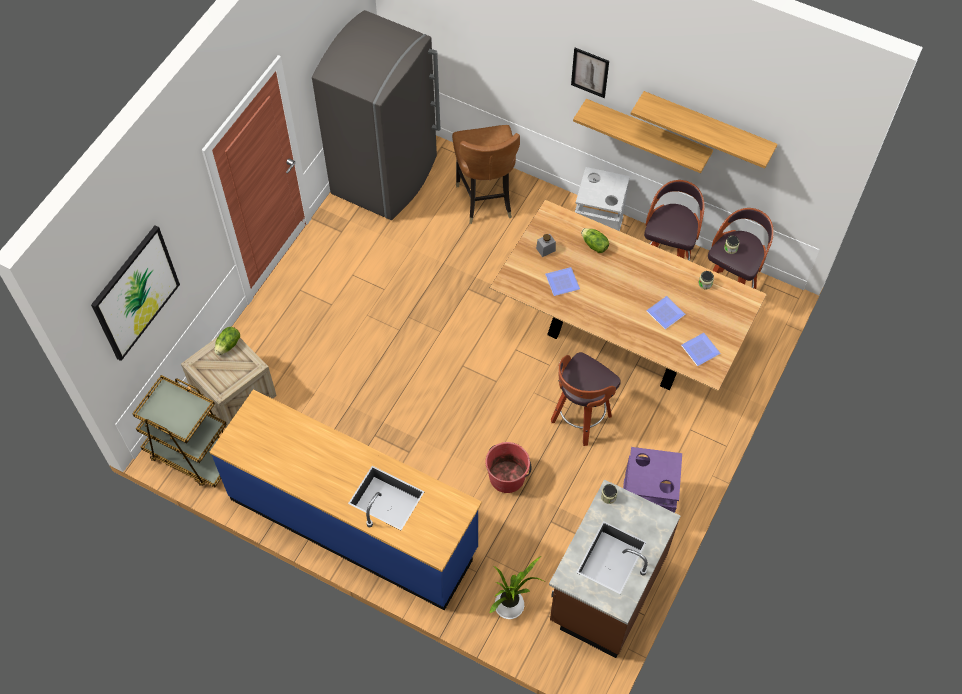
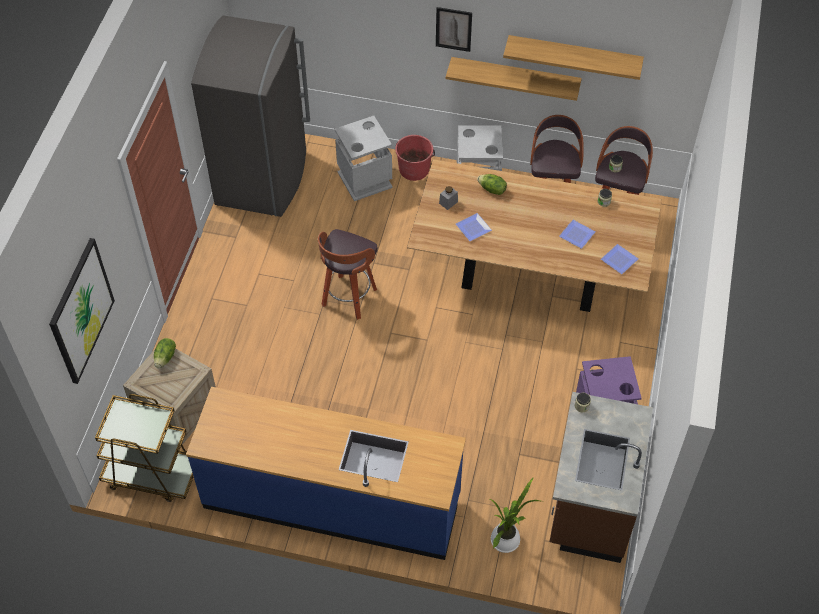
camera: 15 degrees left, 5 degrees down
brown chair [452,125,520,224] -> grey trash can [335,116,393,201]
red bucket [485,442,532,493] -> red bucket moved to [395,135,435,181]
stool [551,352,621,446] -> stool moved to [318,229,378,320]

